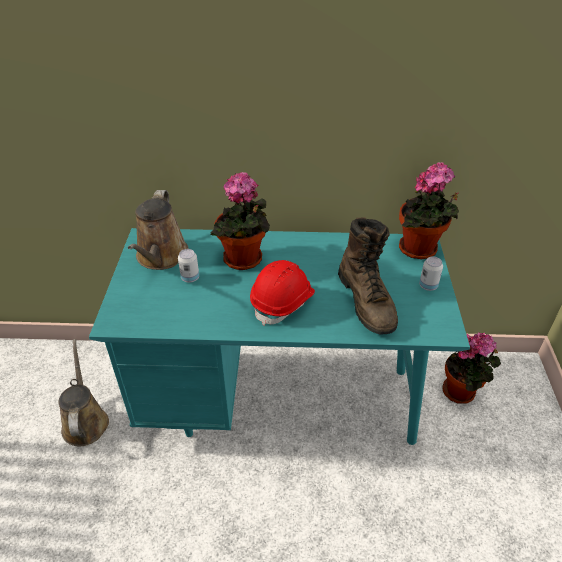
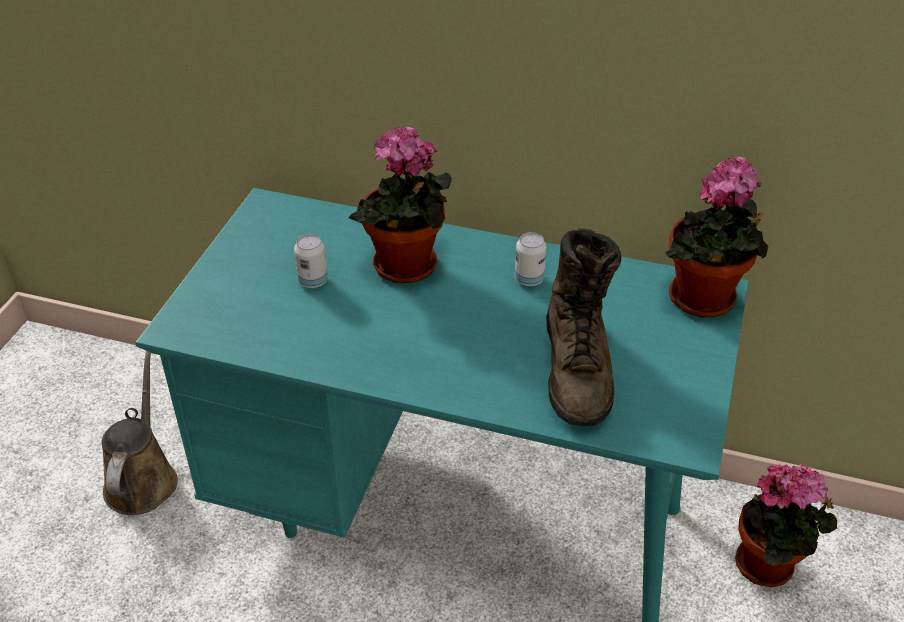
camera: 15 degrees right, 0 degrees up
brown watering can [128,190,189,270] -> none
red hard hat [250,260,315,326] -> none
can [419,256,443,291] -> can moved to [515,232,546,286]

